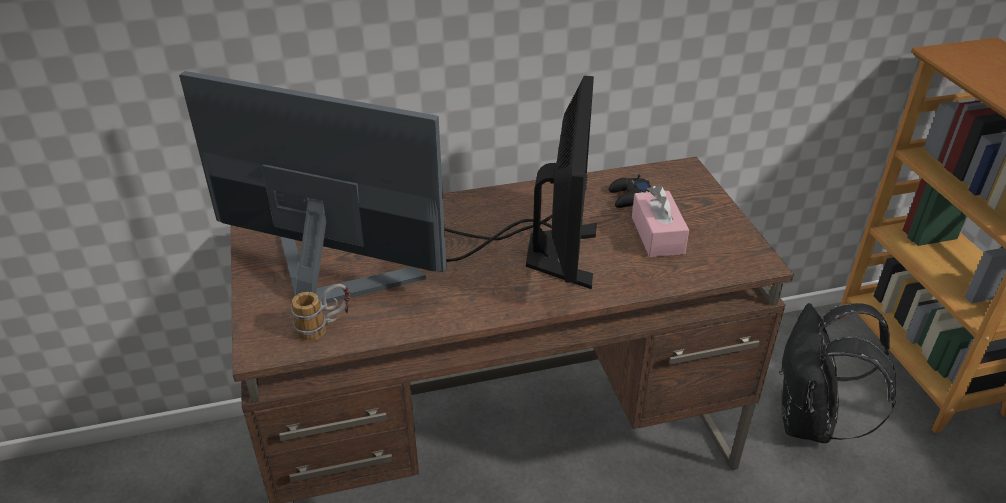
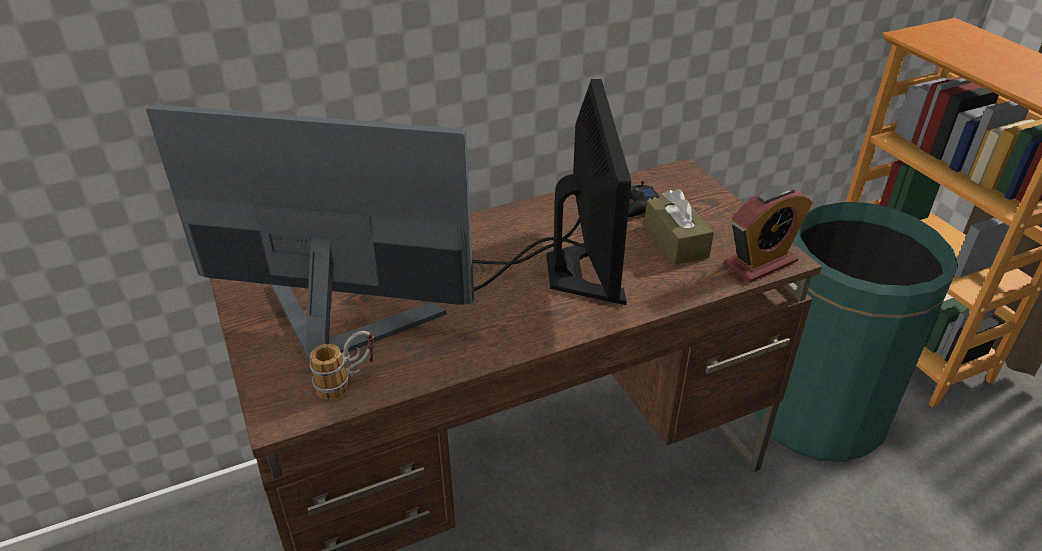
camera: 10 degrees left, 0 degrees up
pink tissue box [632,186,689,257] -> brown tissue box [644,189,714,265]
black backpack [779,303,896,443] -> green trash can [755,202,958,462]
none -> alarm clock [724,184,813,283]

